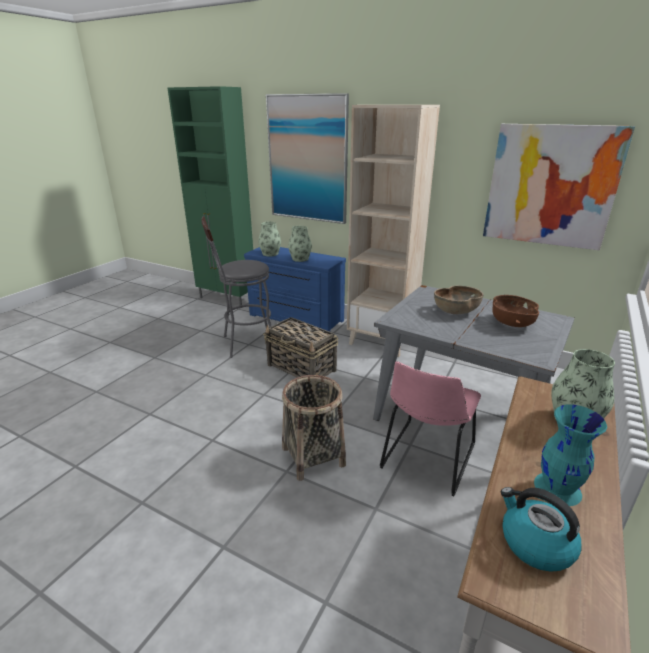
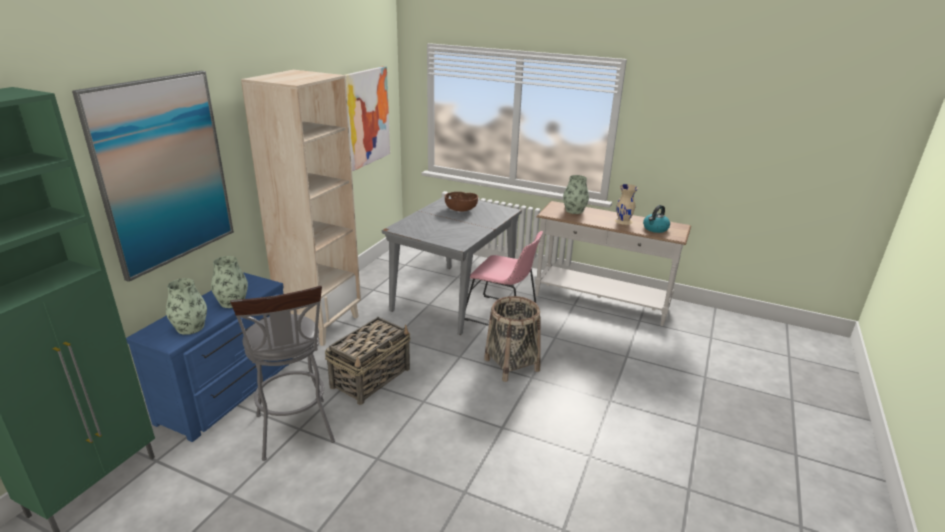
camera: 95 degrees left, 0 degrees up
brown bowl [434,286,483,314] -> none
turquoise vase [534,404,607,506] -> beige vase [615,184,638,225]

